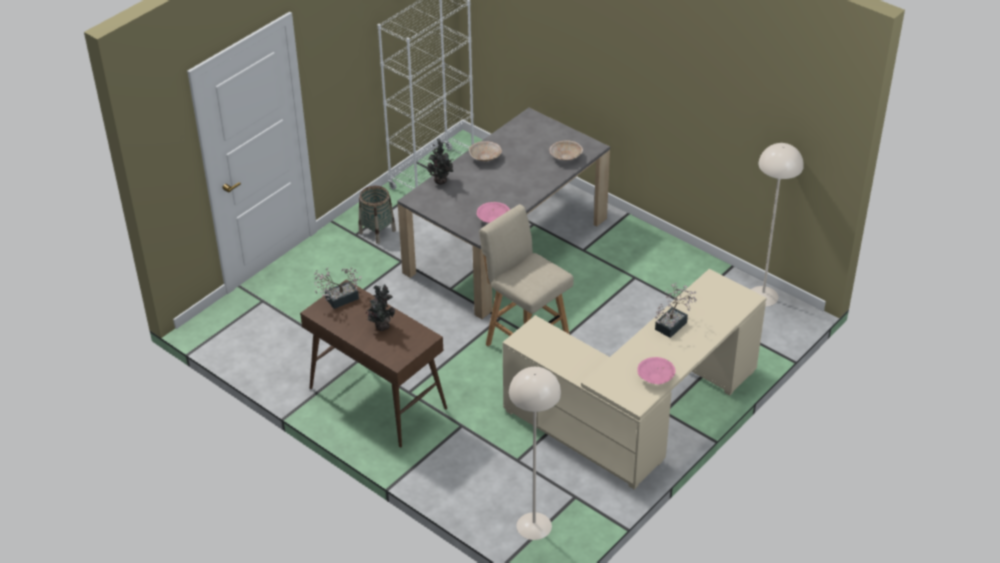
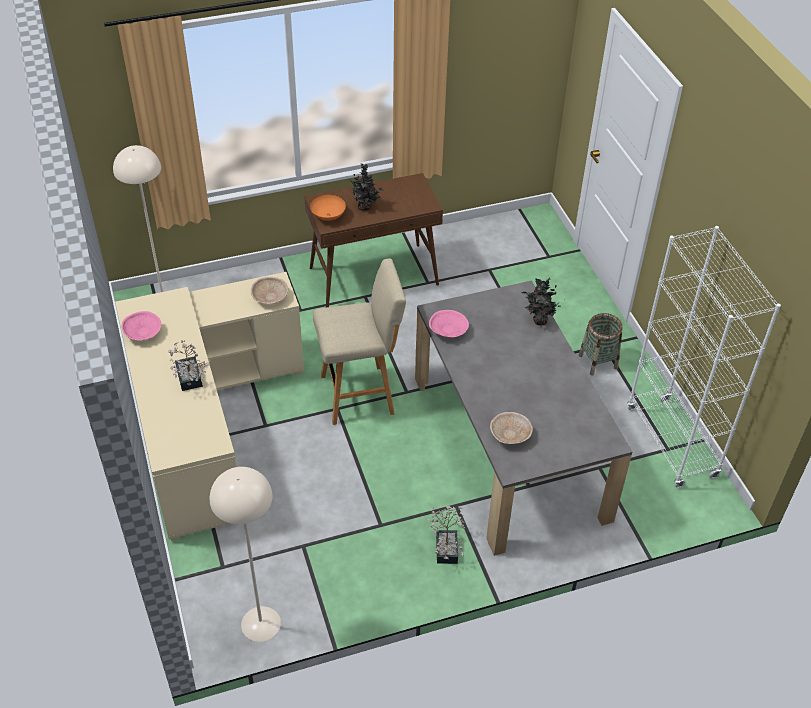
camera: 120 degrees right, 5 degrees up
potted plant [314,267,362,309] -> potted plant moved to [428,506,465,564]
beige bowl [469,141,502,161] -> beige bowl moved to [251,277,288,304]
none -> orange bowl [310,195,346,221]

